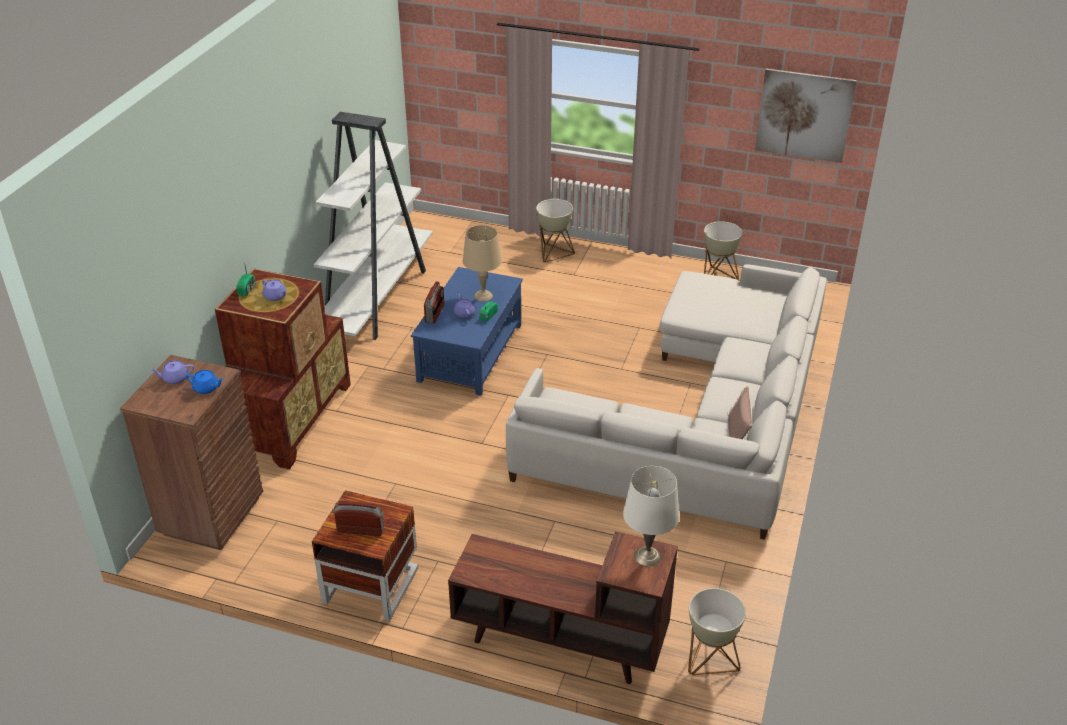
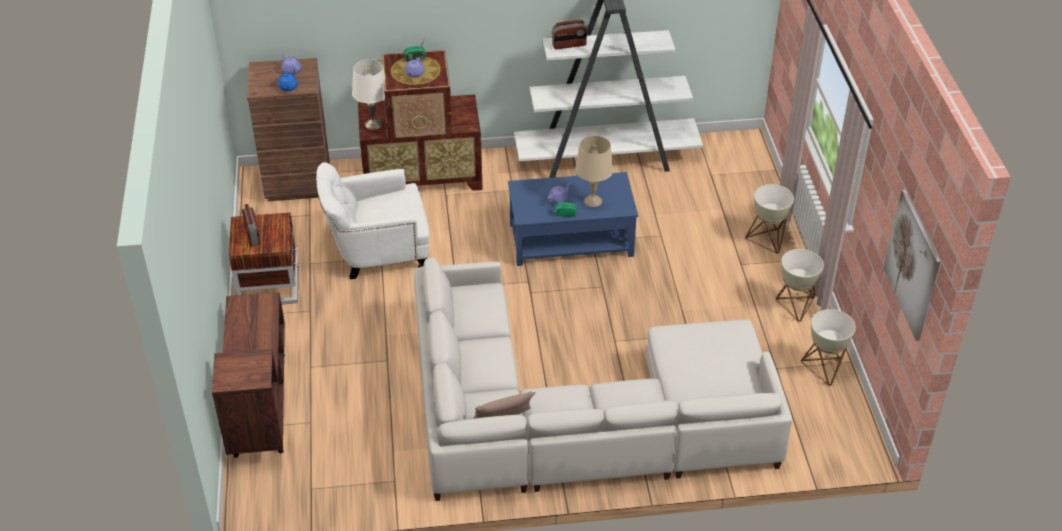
camera: 65 degrees right, 5 degrees up
radio [424,281,444,324] -> radio moved to [552,20,588,49]
white table lamp [623,466,680,566] -> white table lamp moved to [352,59,385,130]
planter [688,588,746,675] -> planter moved to [776,249,824,322]
none -> white armchair [316,162,430,279]

